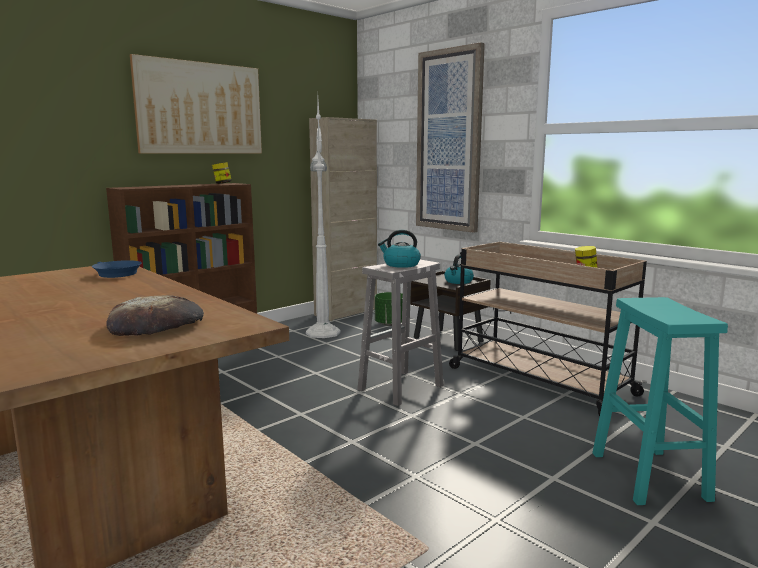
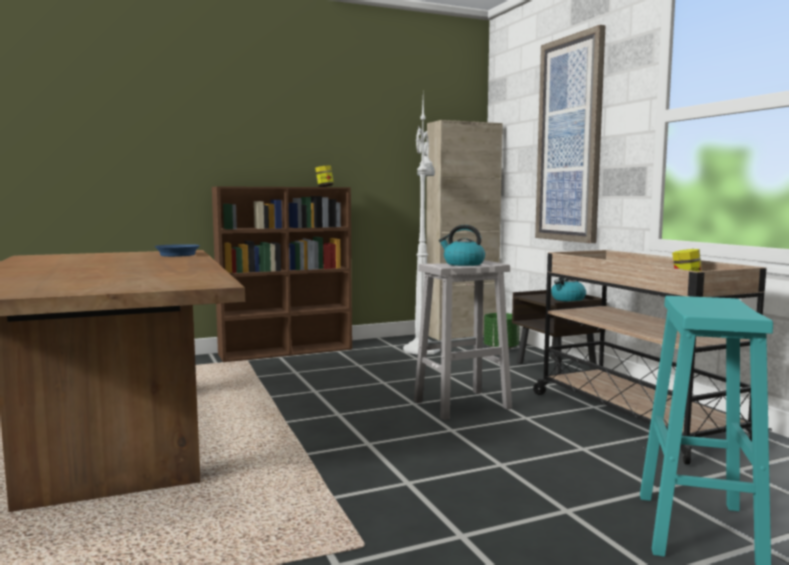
camera: 20 degrees right, 5 degrees down
bread [106,295,204,336] -> none
picture [130,54,262,153] -> none

